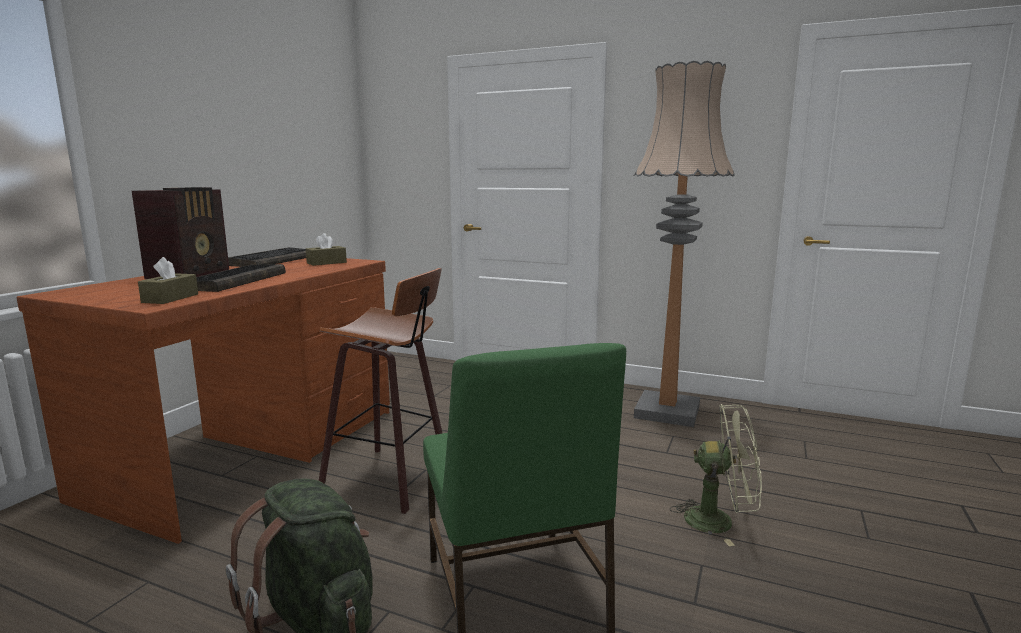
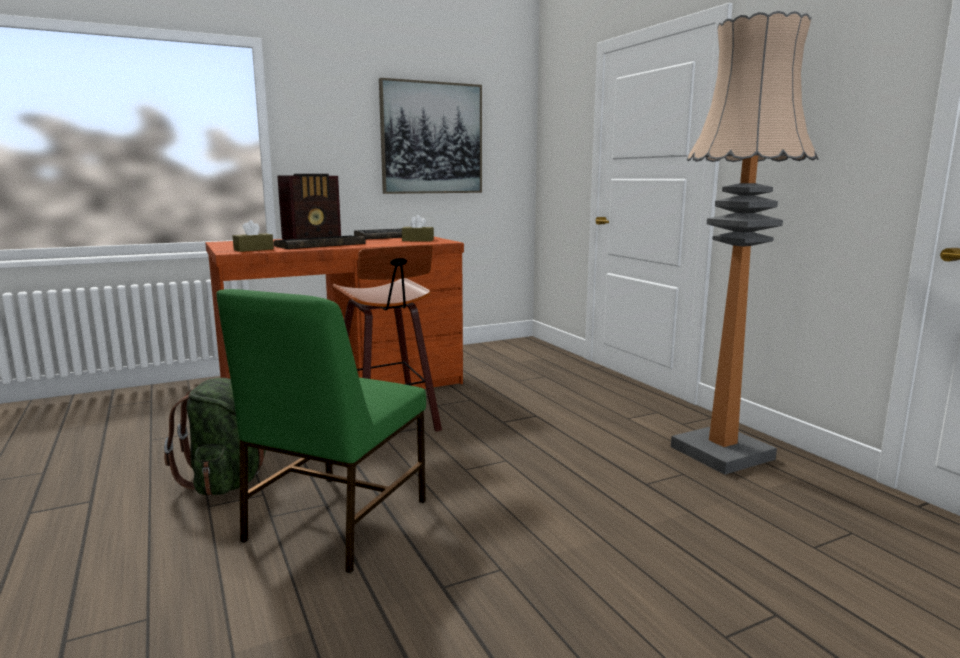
camera: 40 degrees right, 0 degrees up
green fan [670,404,762,546] -> none
none -> picture [379,78,482,194]

